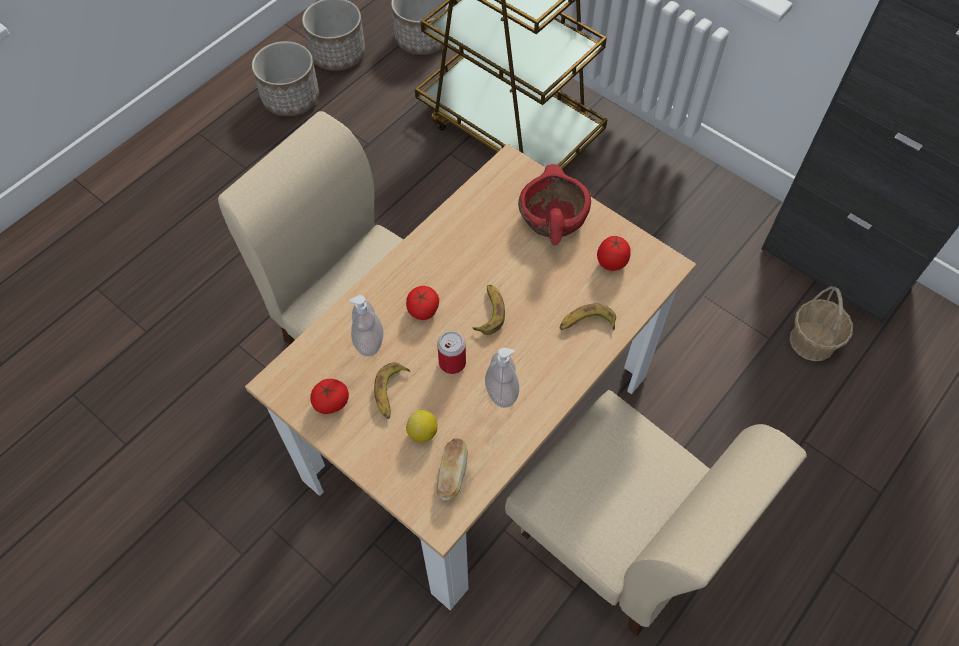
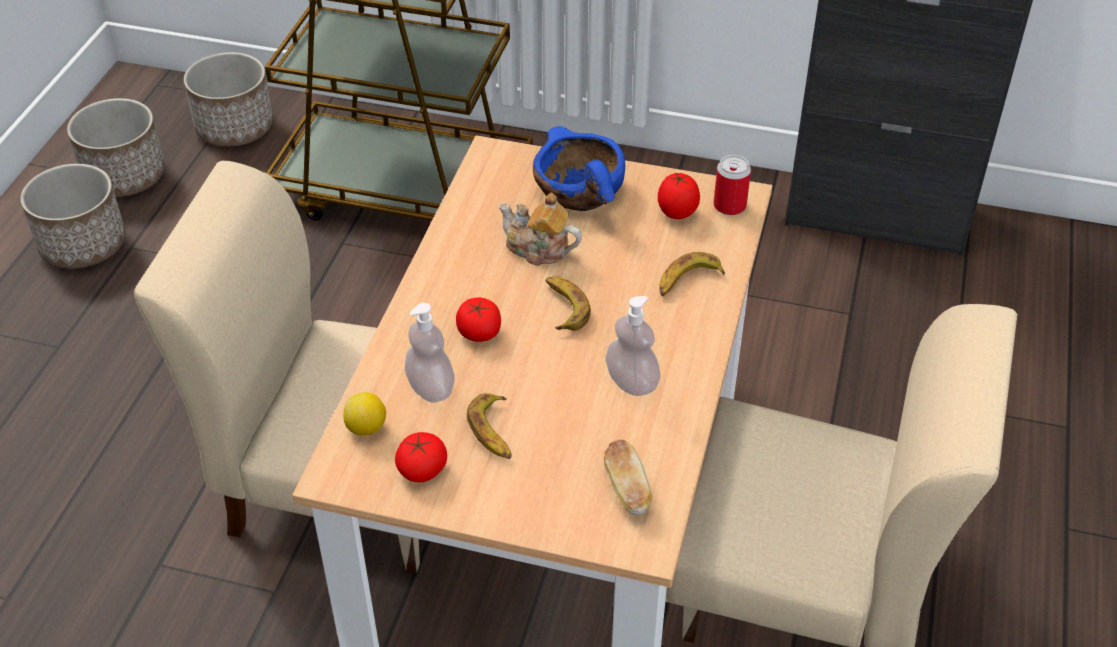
camera: 25 degrees left, 15 degrees down
lemon [406,410,438,442] -> lemon moved to [344,392,386,435]
can [437,331,466,374] -> can moved to [714,155,751,215]
red bowl [518,164,591,245] -> blue bowl [533,126,625,211]
basket [790,286,853,361] -> none
none -> teapot [499,192,582,266]

